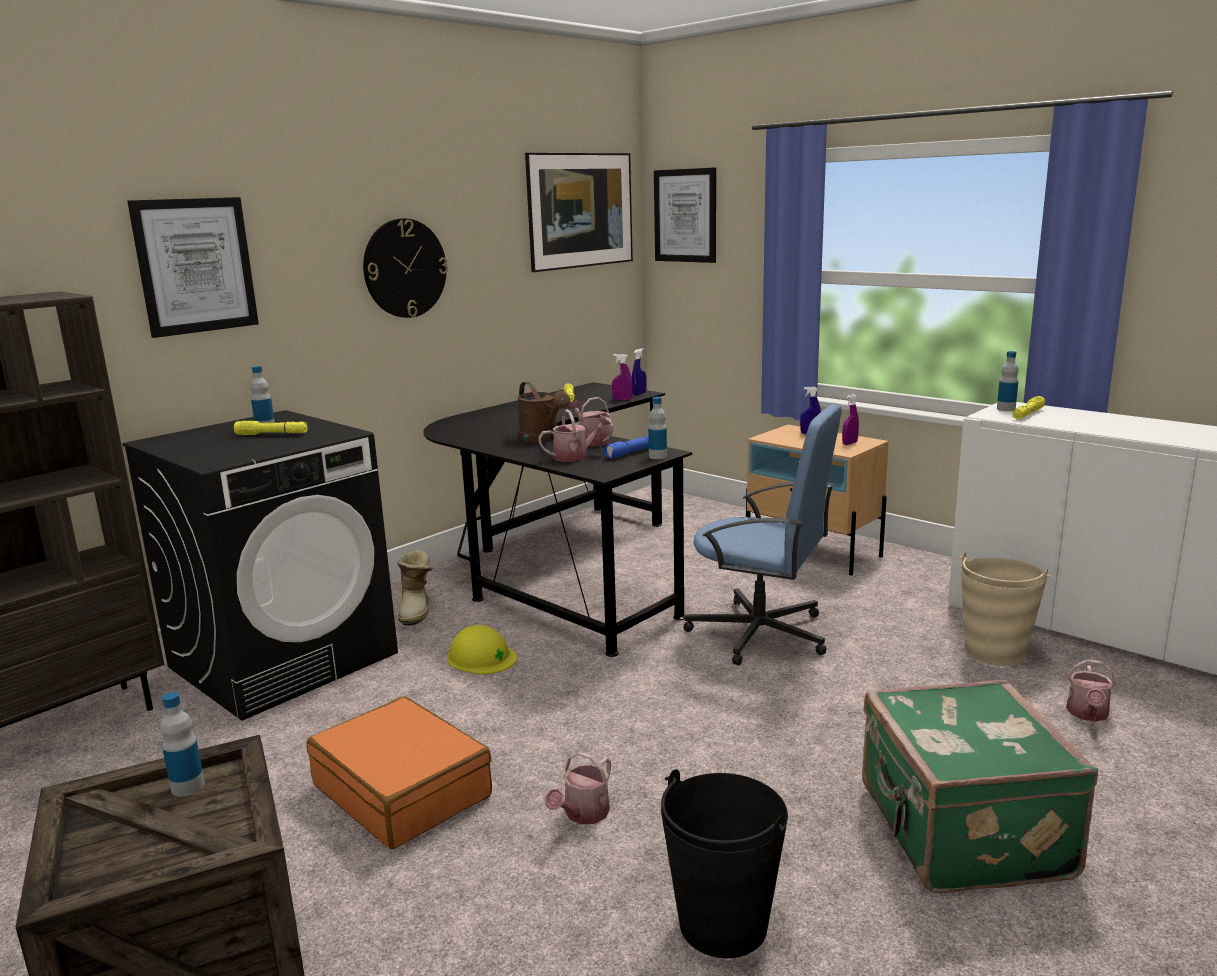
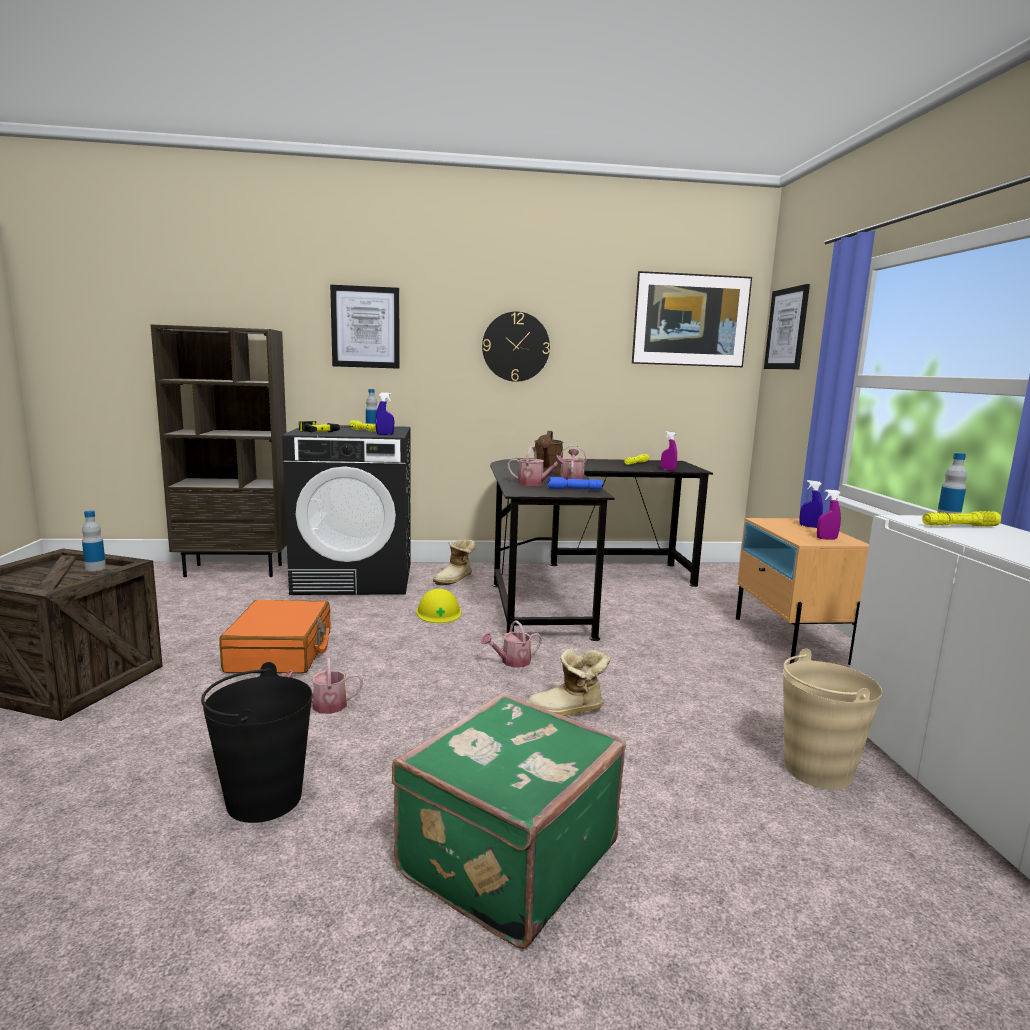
camera: 40 degrees right, 5 degrees down
blue spray bottle [632,348,647,395] -> blue spray bottle moved to [376,393,394,435]
bottle [648,397,667,459] -> none
blue office chair [683,404,842,666] -> none
watering can [1066,659,1116,722] -> watering can moved to [481,620,542,668]
none -> power drill [299,421,353,432]
none -> boot [525,649,611,716]

